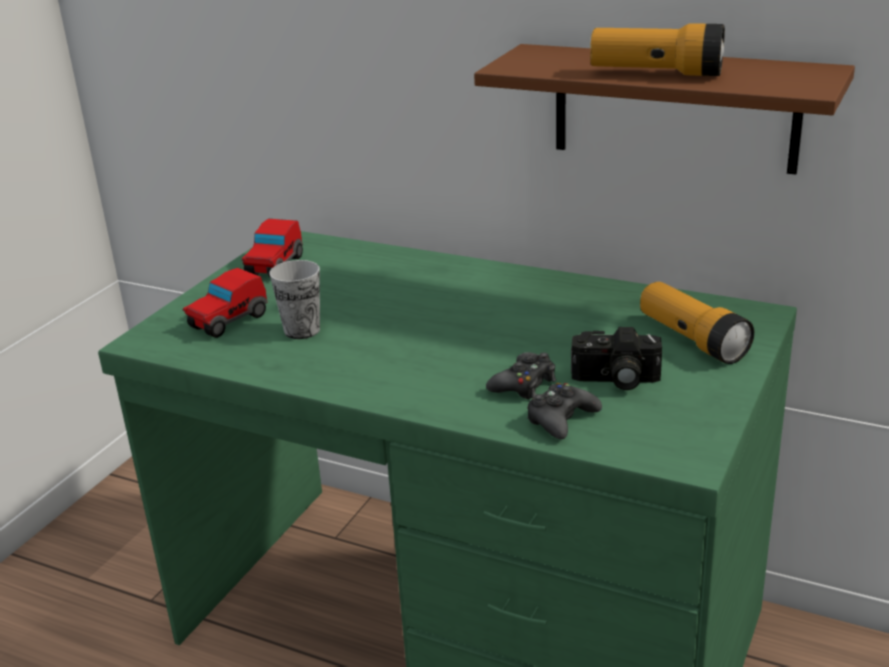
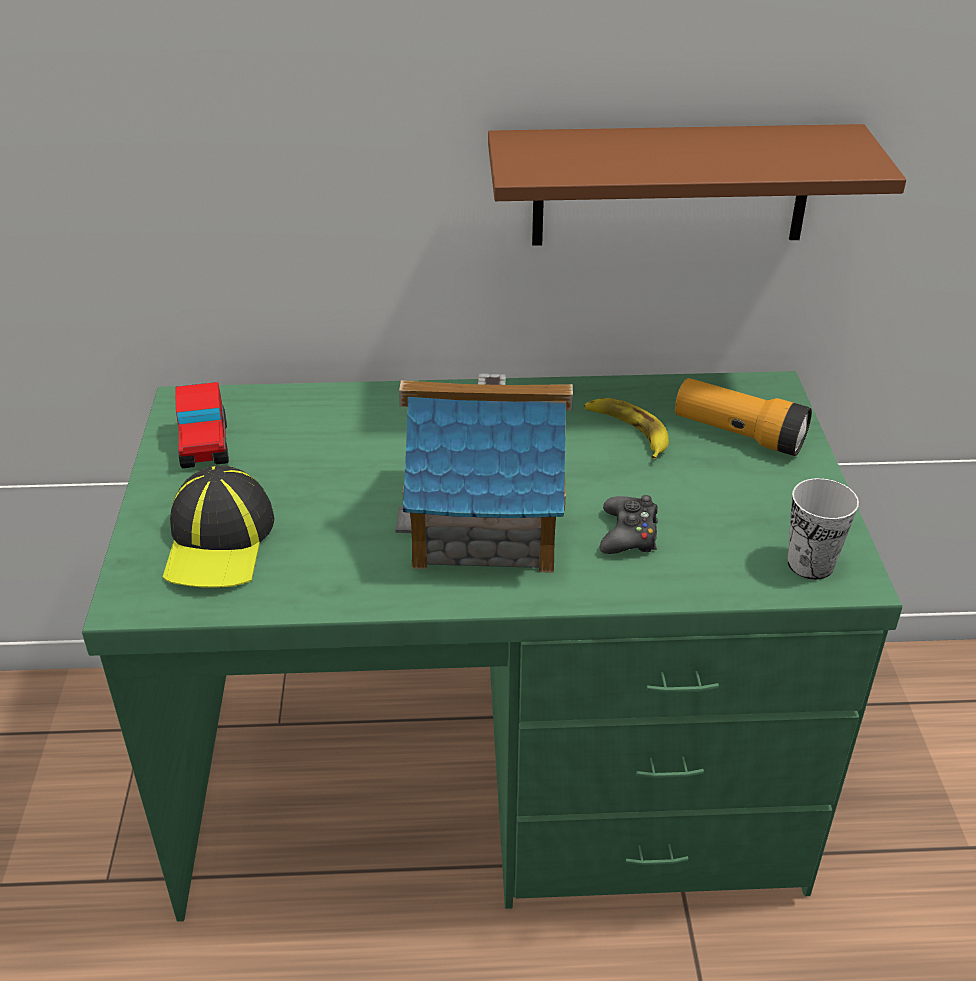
camera: 30 degrees left, 10 degrees up
toy car [183,268,268,338] -> cap [163,465,274,588]
cup [269,260,320,339] -> cup moved to [787,478,859,580]
black game controller [527,383,602,439] -> none
camera [571,327,662,390] -> none
flashlight [590,24,725,76] -> none
none -> toy house [395,374,573,573]
none -> banana [584,398,669,459]

